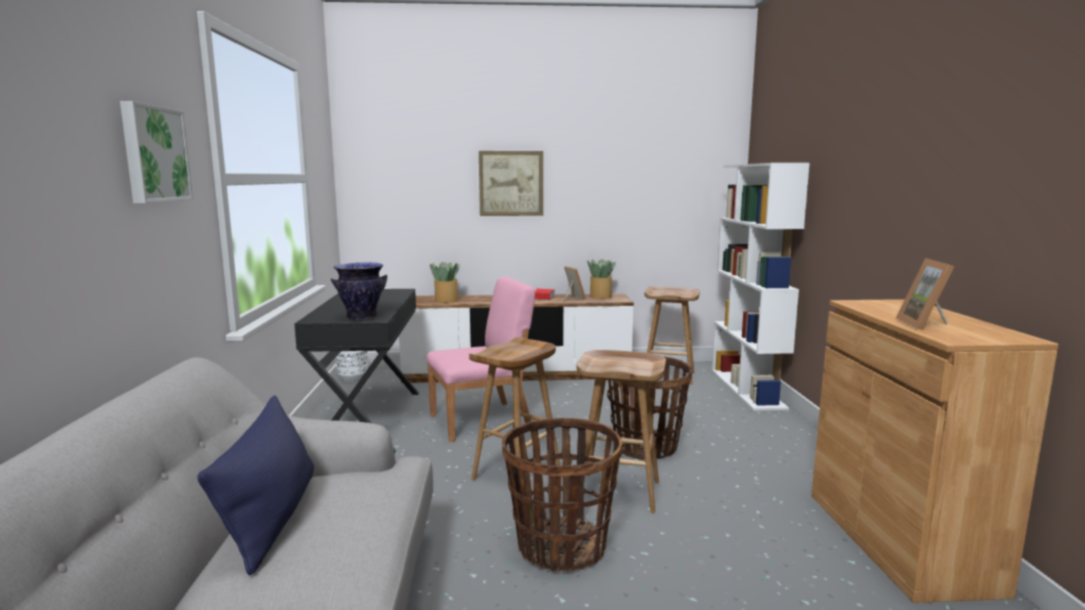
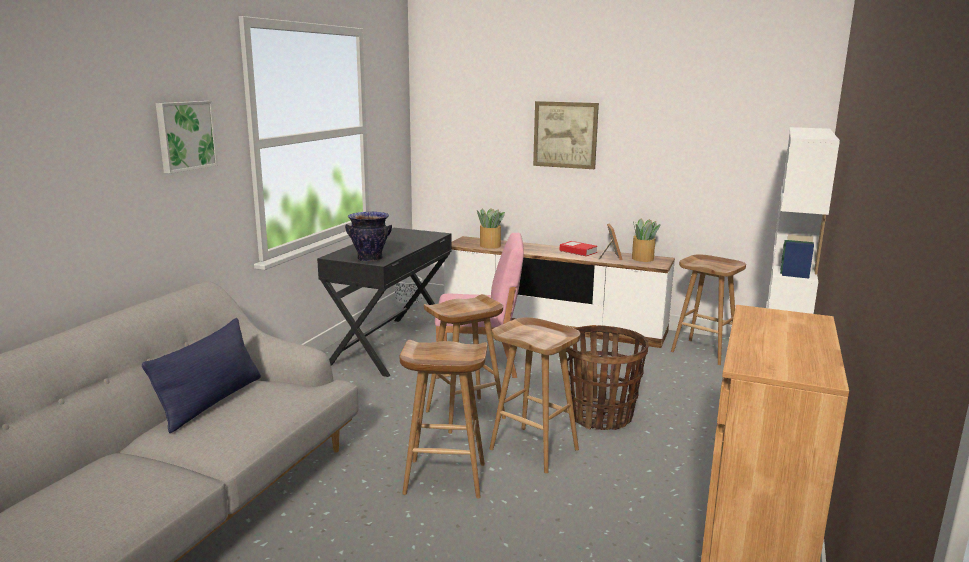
camera: 25 degrees right, 5 degrees up
basket [502,418,622,572] -> brown stool [400,340,487,498]
picture frame [896,258,955,330] -> none

